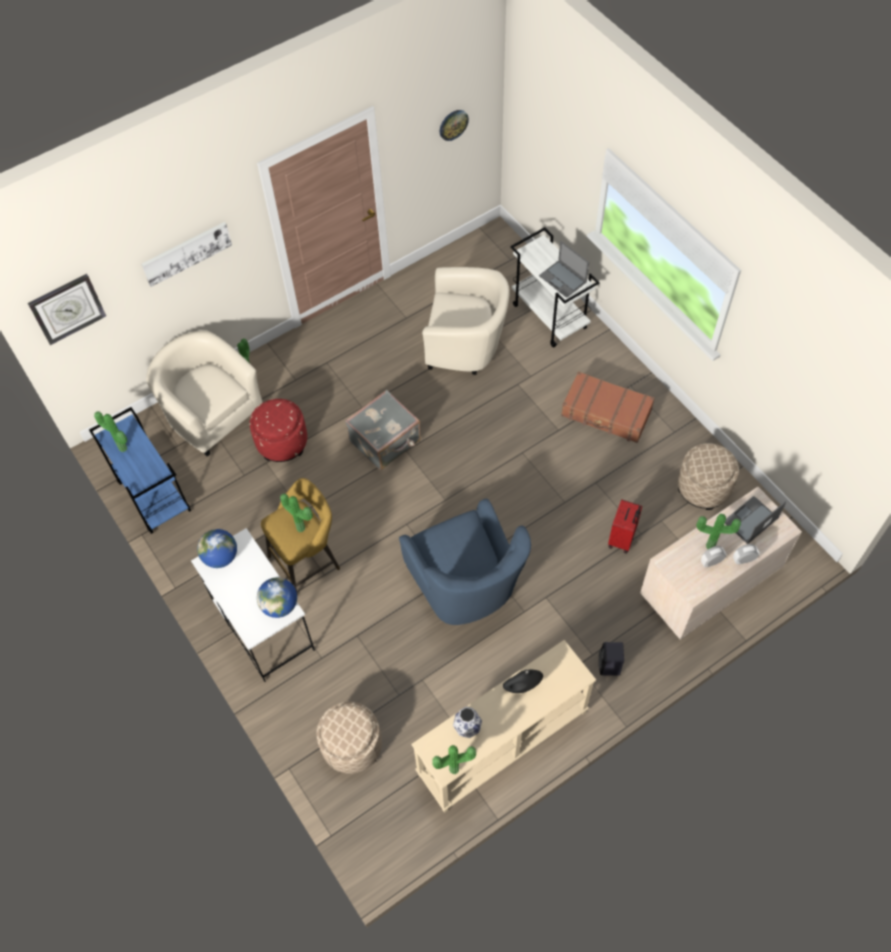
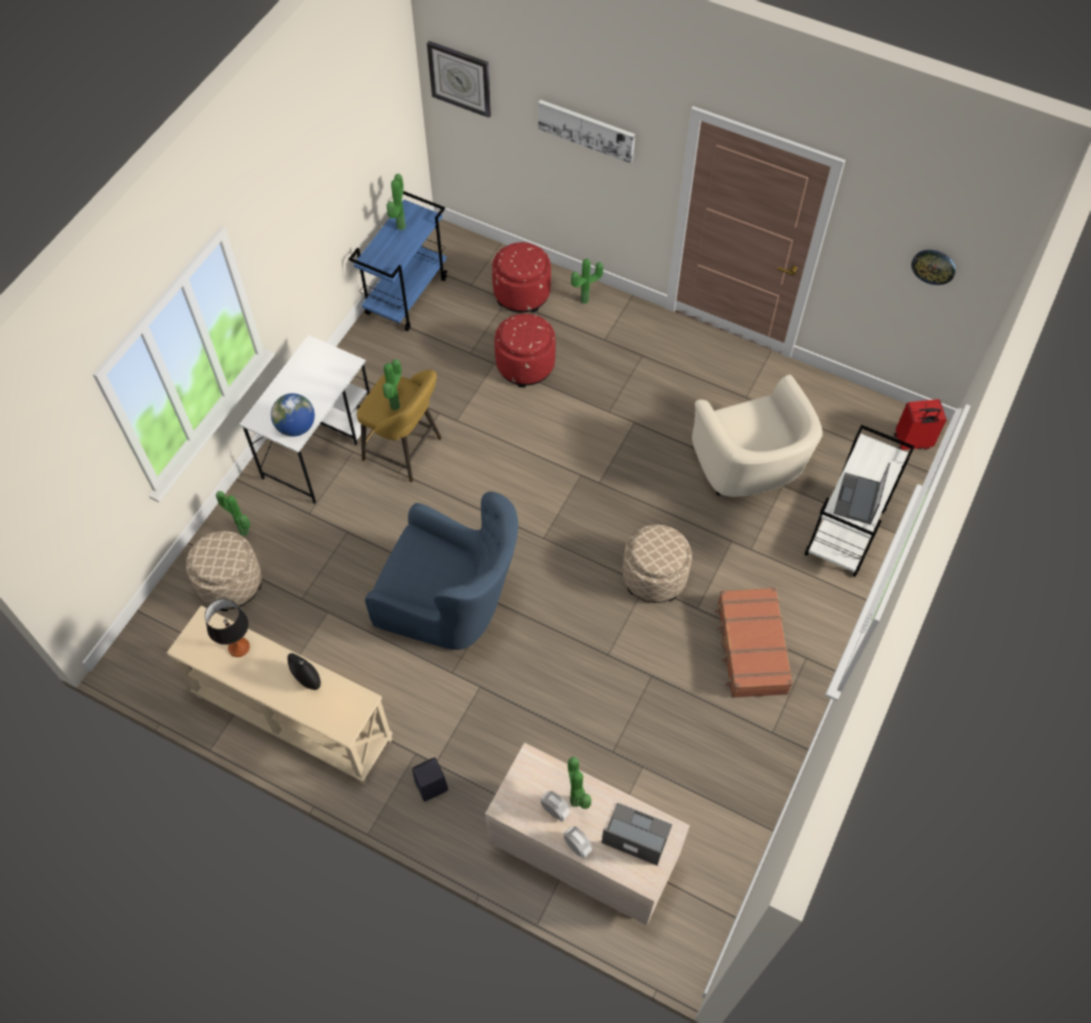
camera: 60 degrees right, 0 degrees up
beige armchair [146,331,263,457] -> red ottoman [492,242,551,313]
globe [197,529,237,568] -> none
grey suitcase [345,390,421,470] -> none
blue armchair [399,499,531,625] -> blue armchair turned 105 degrees counterclockwise [365,492,518,650]
potted plant [432,745,476,774] -> potted plant moved to [216,491,251,536]
vase [453,707,482,738] -> table lamp [205,599,250,657]
red suitcase [608,499,642,554] -> red suitcase moved to [894,399,947,451]
beige ottoman [678,443,739,510] -> beige ottoman moved to [622,525,692,603]

